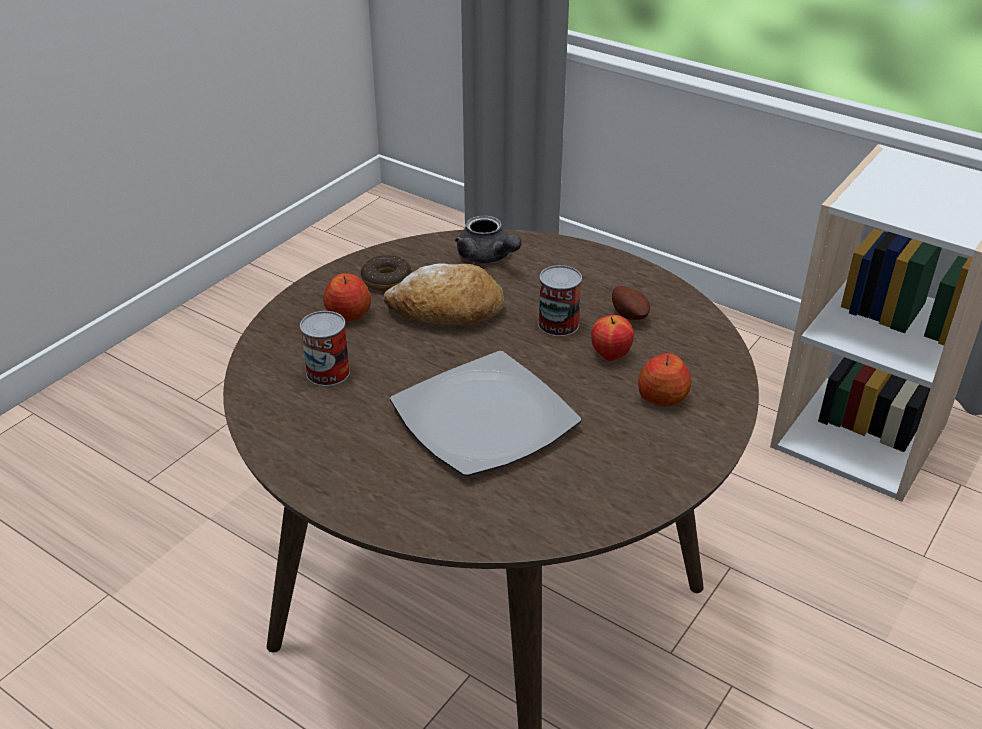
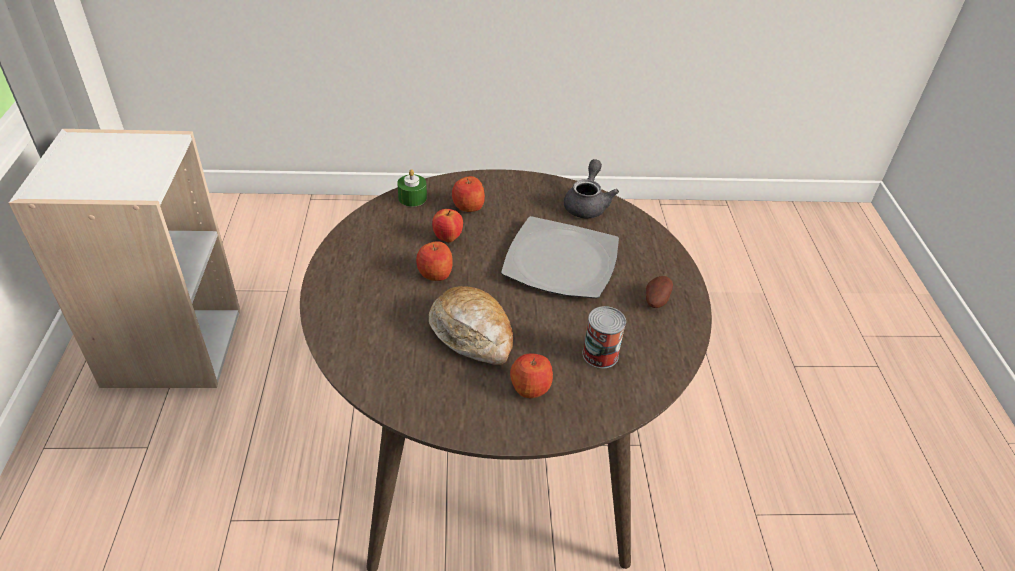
camera: 130 degrees left, 5 degrees up
donut [361,255,412,291] -> none
grey teapot [455,215,521,263] -> grey teapot moved to [564,159,619,219]
can [538,265,582,337] -> apple [416,241,453,281]
potato [612,286,650,320] -> potato moved to [646,276,673,308]
none -> green candle [397,169,427,207]

